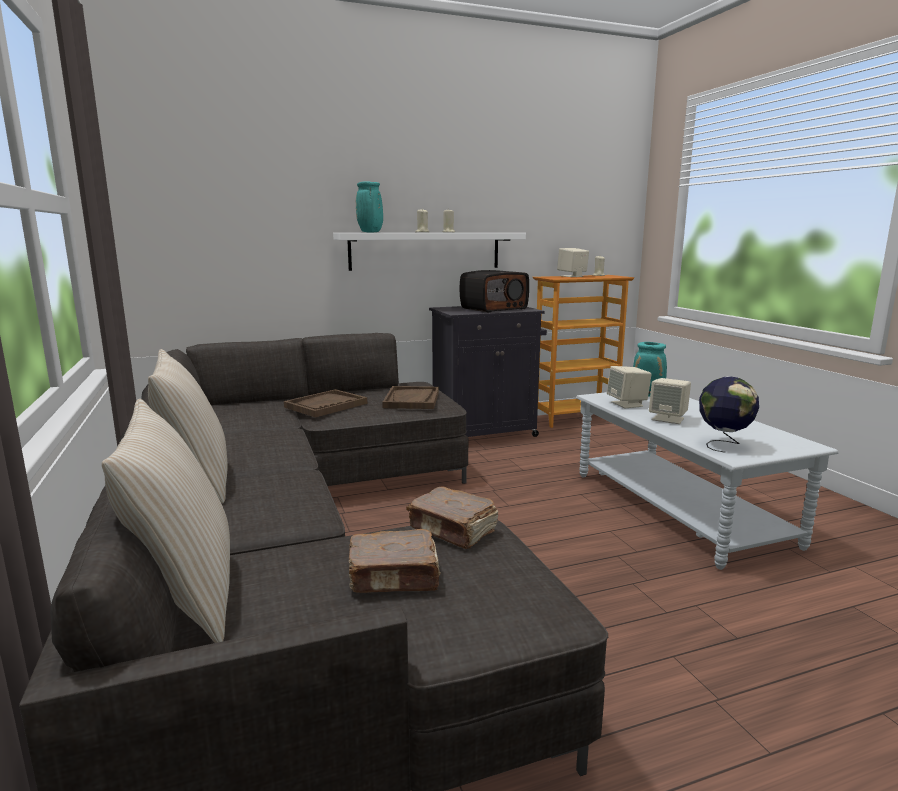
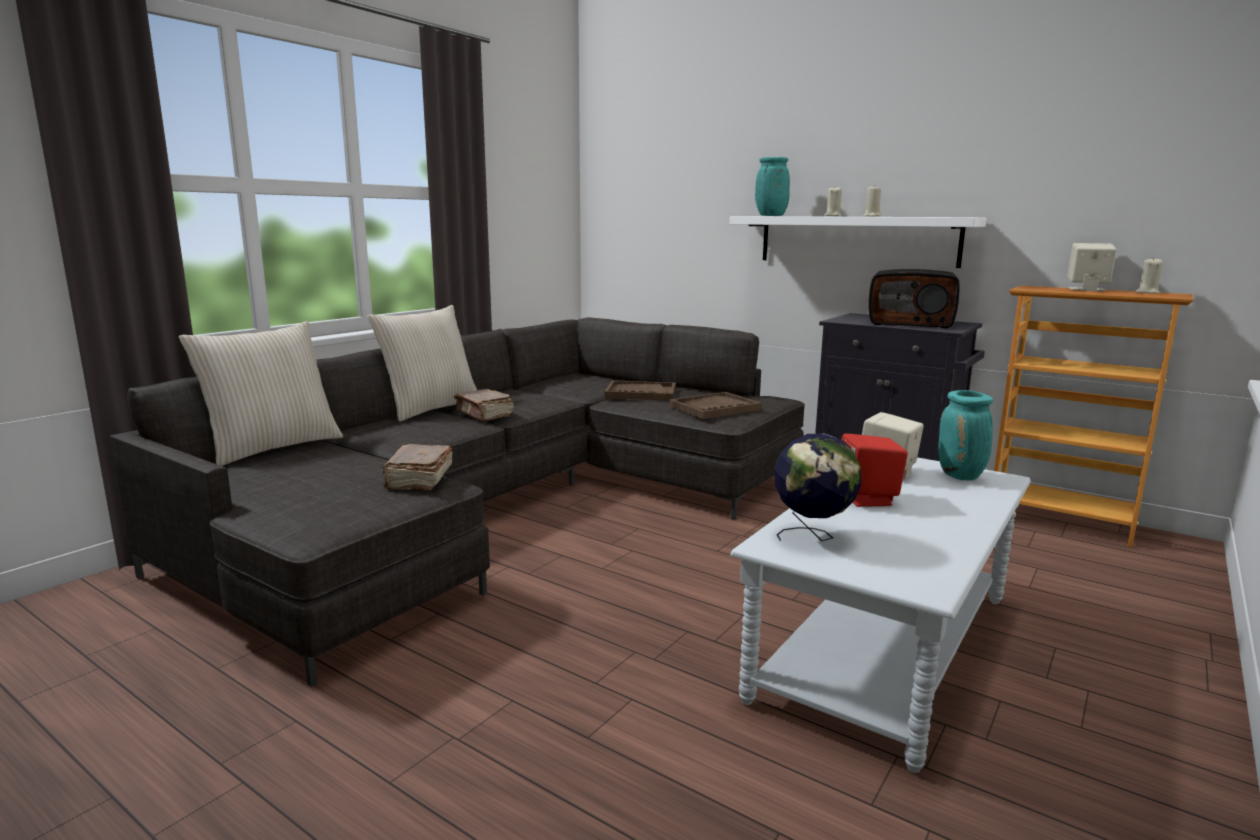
camera: 55 degrees right, 0 degrees up
brown book [349,529,441,593] -> brown book moved to [454,389,514,421]
beige speaker [649,378,691,424] -> red speaker [842,433,908,507]

